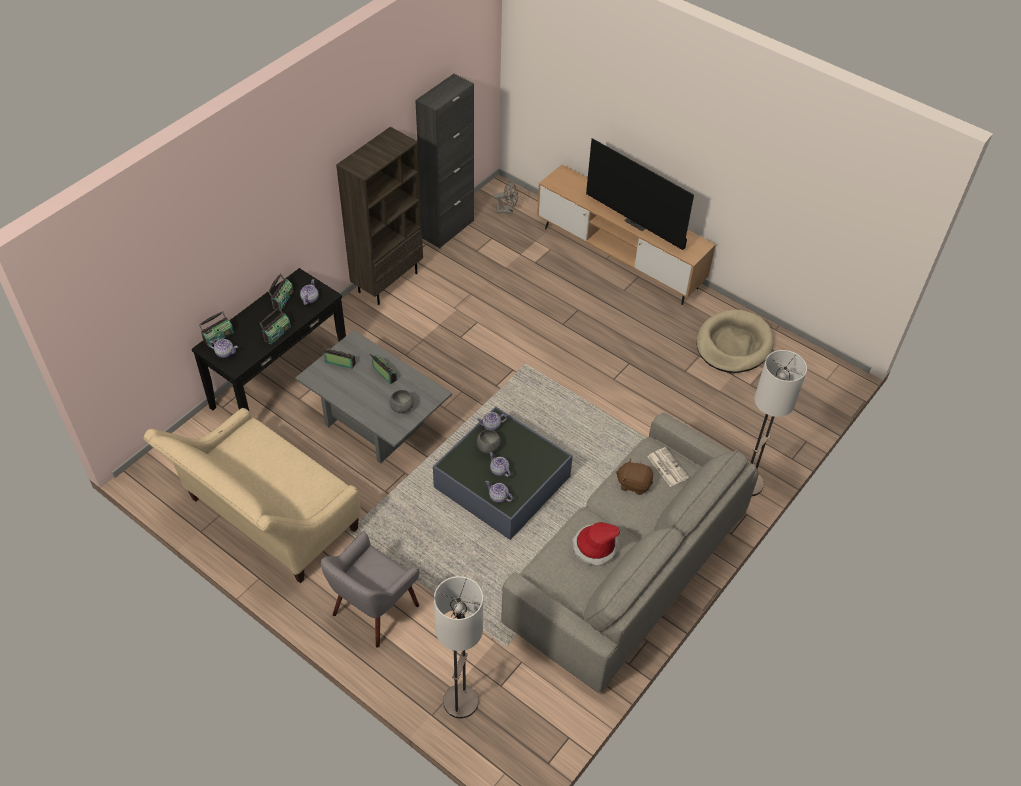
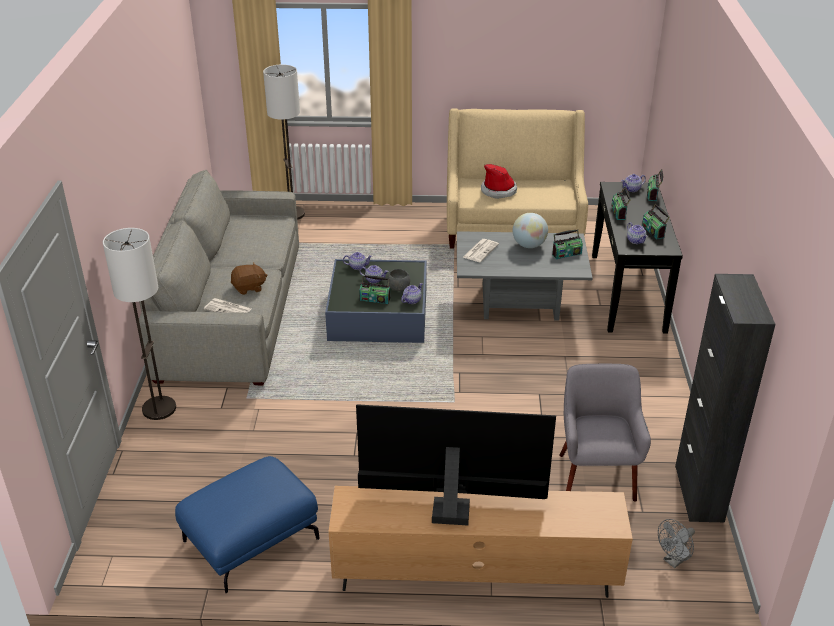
camera: 145 degrees right, 15 degrees down
grey armchair [321,531,420,648] -> grey armchair moved to [559,364,651,501]
brown bookcase [336,127,423,305] -> none
radio [370,354,397,385] -> radio moved to [359,275,390,304]
grey bowl [389,390,414,413] -> newspaper [463,239,499,262]
hat [572,522,620,566] -> hat moved to [481,164,517,199]
beige dog bed [696,309,774,373] -> blue ottoman [175,456,320,593]
none -> globe [513,213,548,248]

